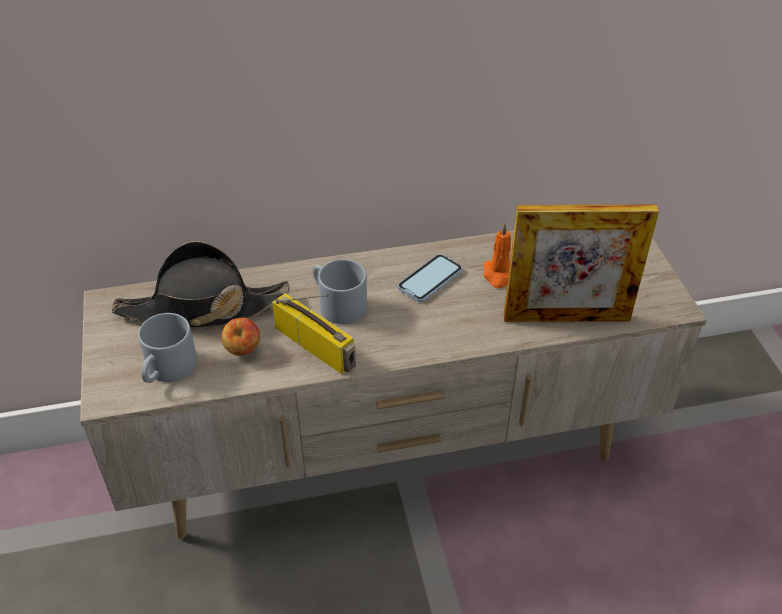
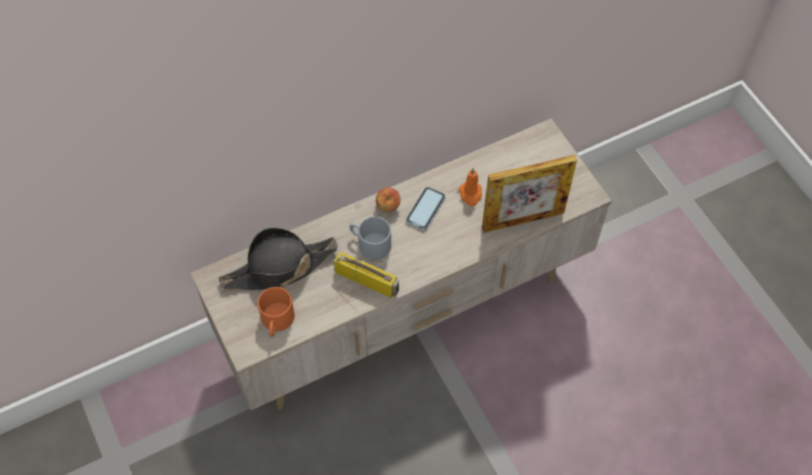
camera: 15 degrees left, 15 degrees up
grey mug [138,313,197,383] -> orange mug [258,287,295,337]
apple [221,317,260,356] -> apple moved to [376,187,401,212]

